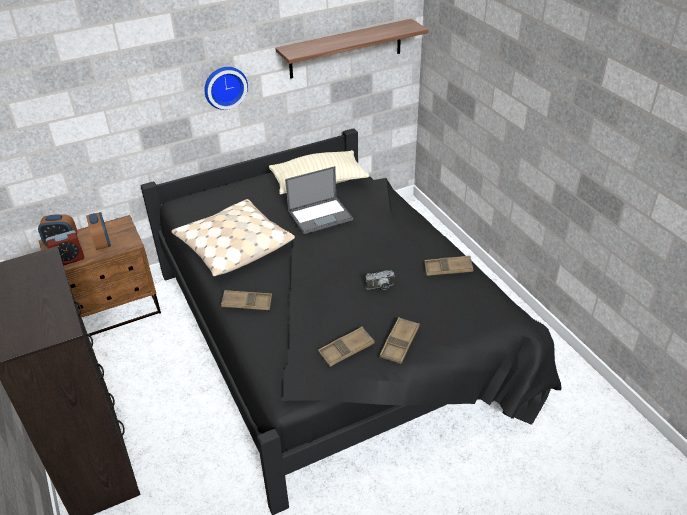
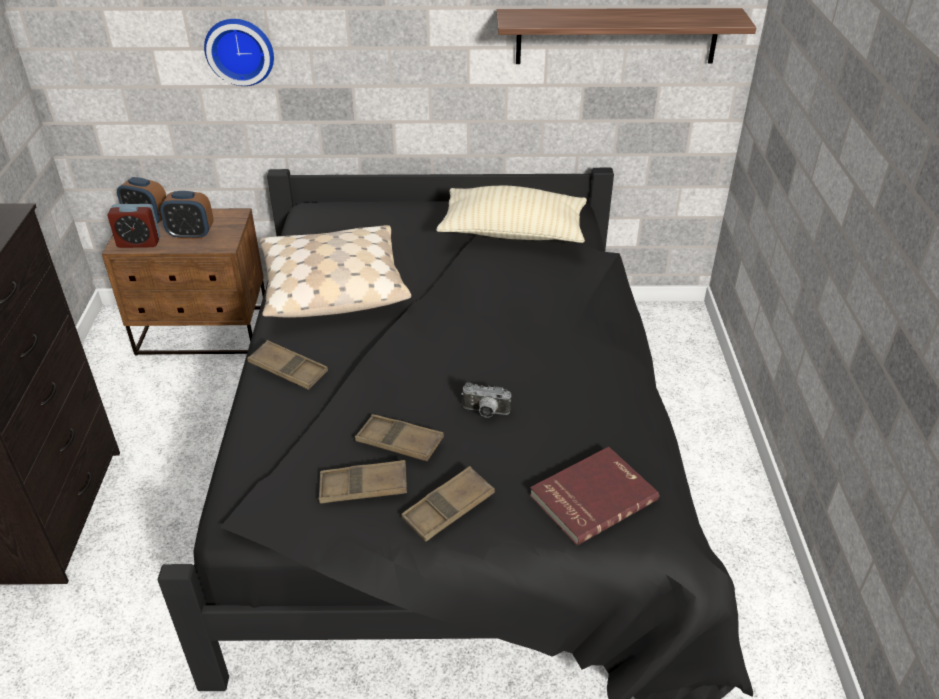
camera: 25 degrees right, 0 degrees up
alarm clock [86,212,111,250] -> alarm clock turned 90 degrees clockwise [160,191,214,239]
wall clock [204,67,248,110] -> wall clock moved to [204,19,274,86]
laptop [285,166,353,234] -> none
brown tray [424,256,473,276] -> brown tray moved to [355,414,444,461]
none -> red book [530,447,659,545]

